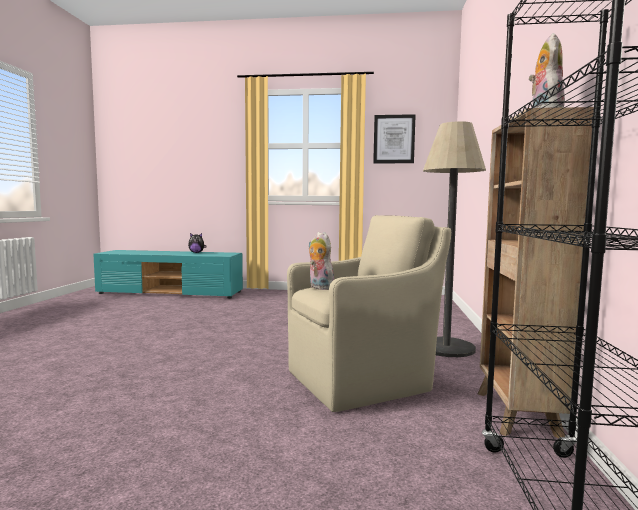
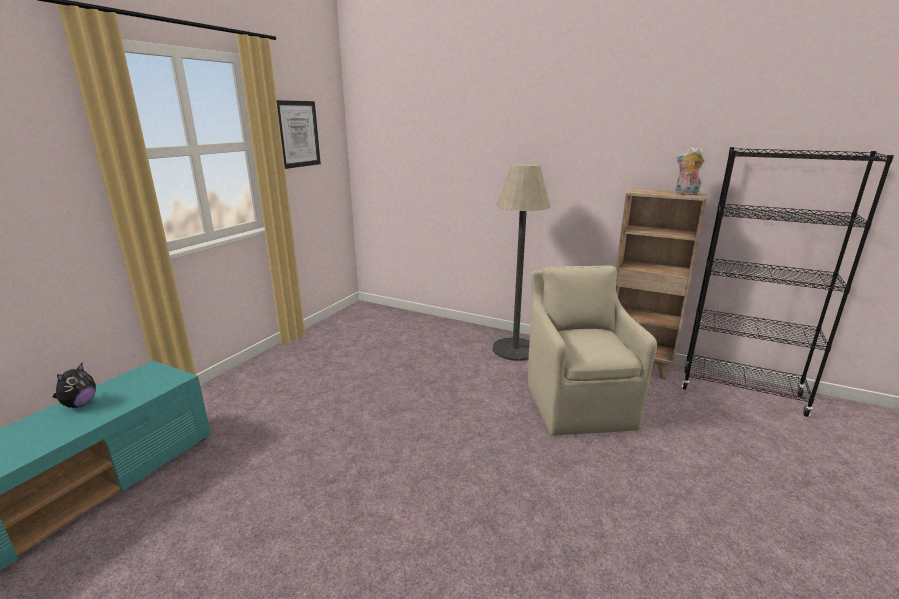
camera: 70 degrees left, 15 degrees up
plush toy [309,232,334,290] -> none

